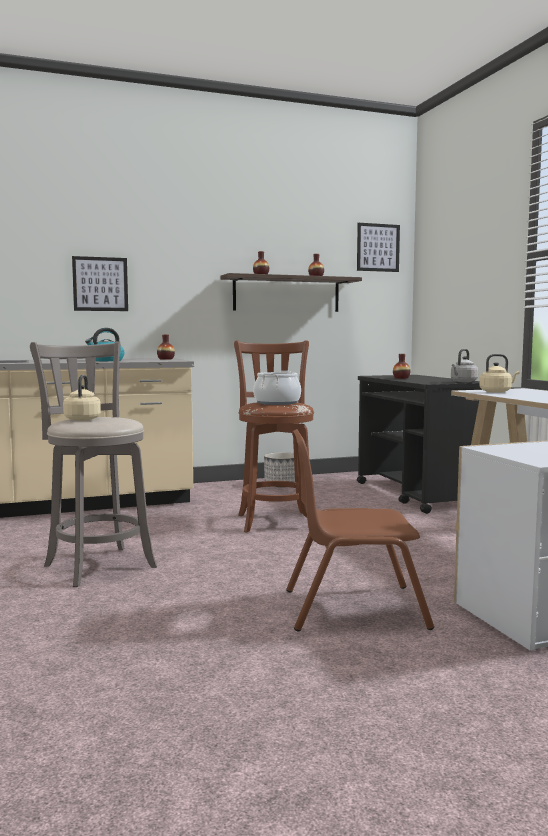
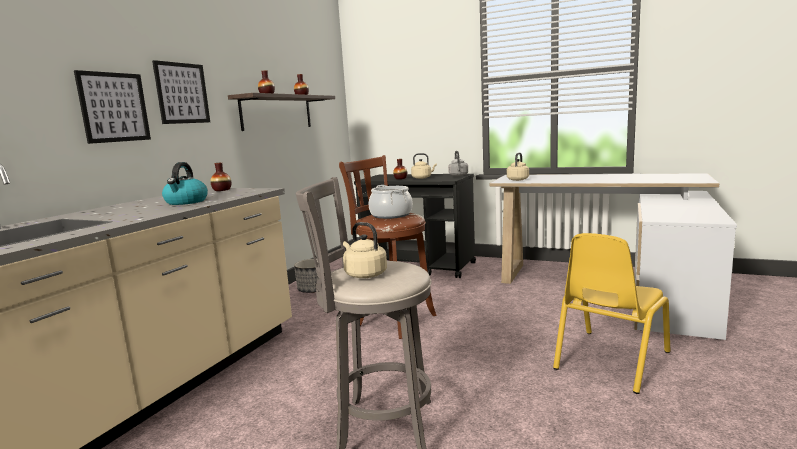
camera: 45 degrees left, 5 degrees up
brown chair [286,429,434,632] -> yellow chair [553,233,670,394]
picture [357,223,400,272] -> picture moved to [152,60,210,124]
none -> beige kettle [411,153,437,179]

